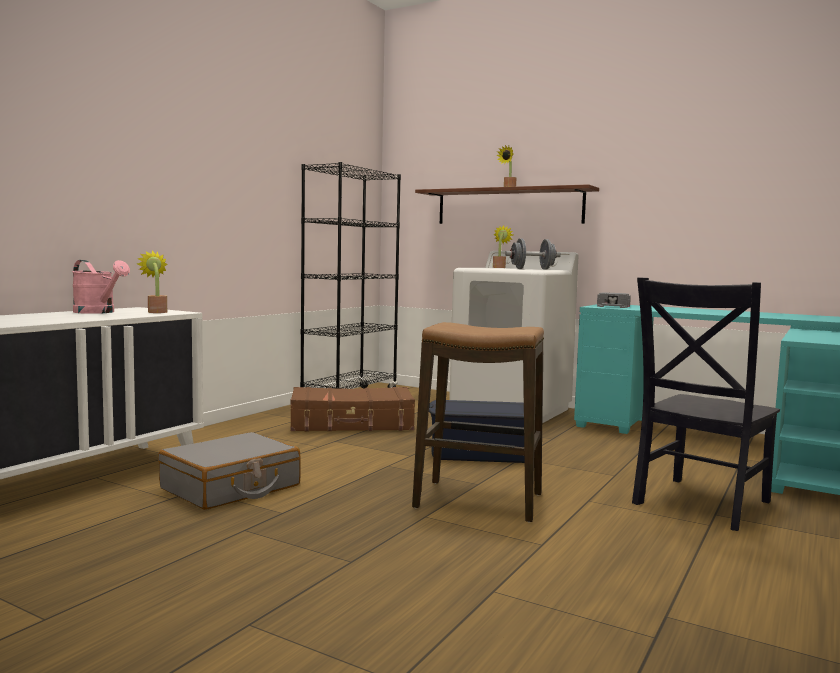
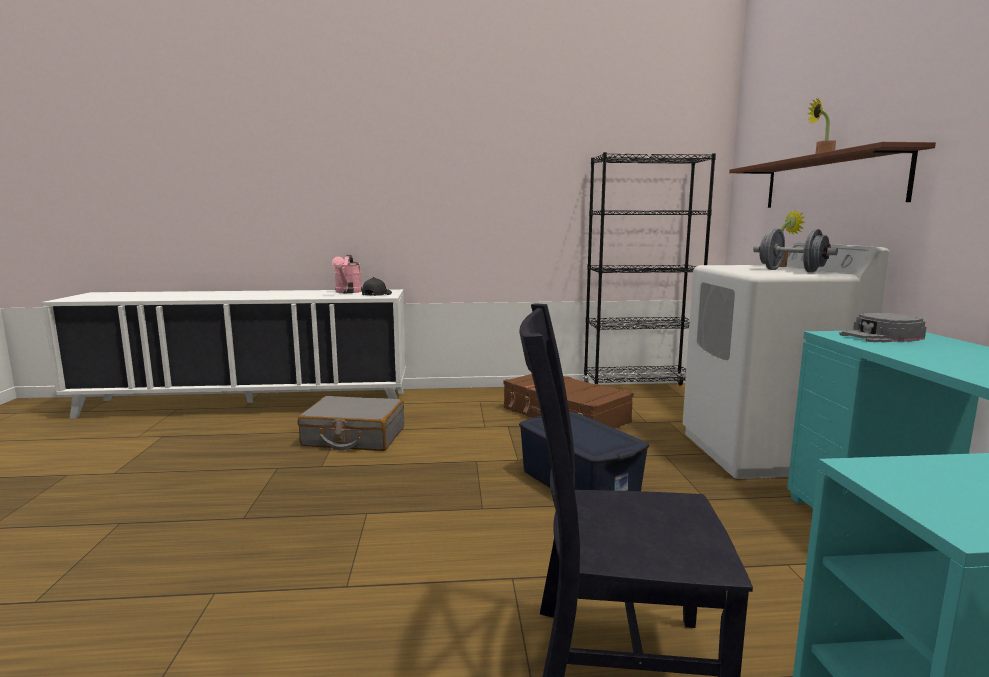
camera: 55 degrees right, 5 degrees up
potted plant [137,250,168,313] -> black cap [362,277,392,296]
stool [412,322,544,522] -> none

